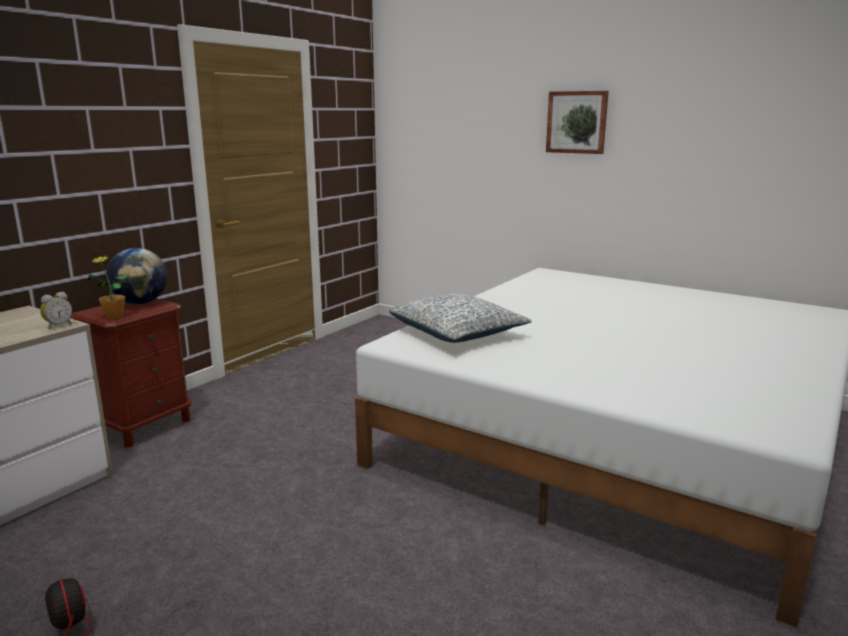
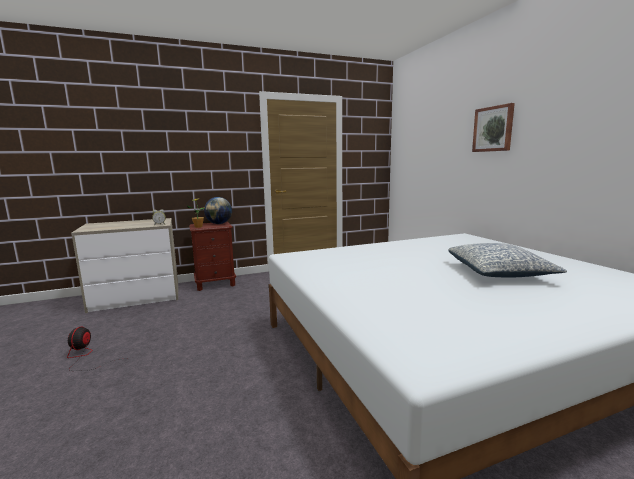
camera: 35 degrees right, 5 degrees down
pillow [389,293,532,343] -> pillow moved to [449,243,567,277]

